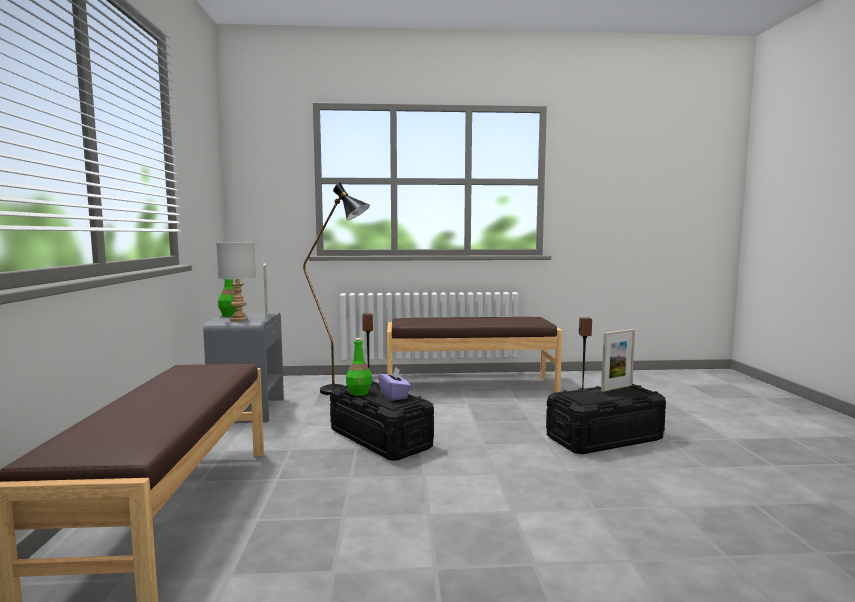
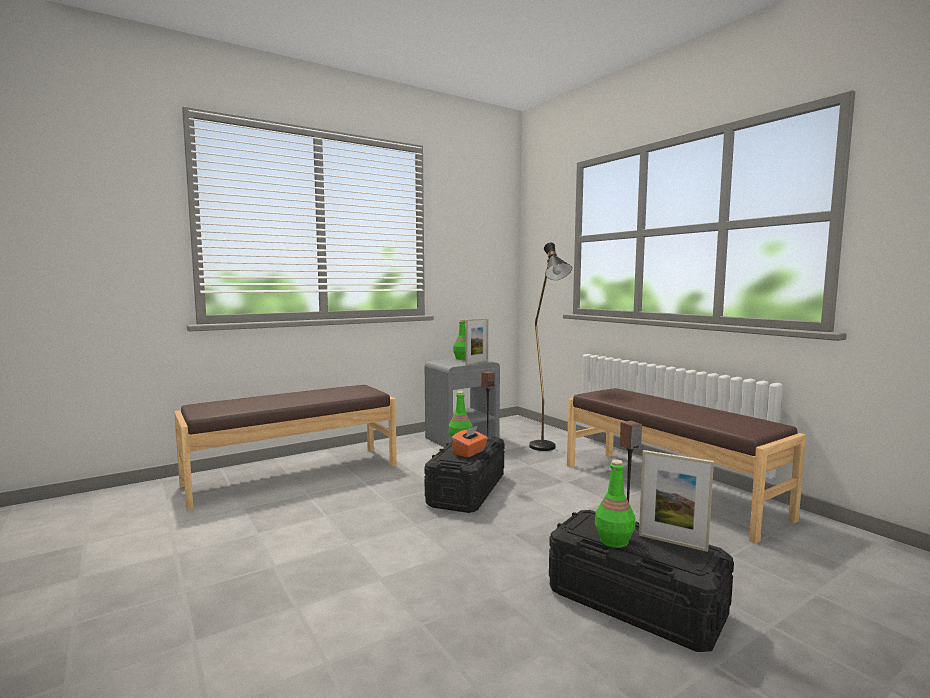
camera: 60 degrees right, 0 degrees up
grey table lamp [216,243,256,321] -> none
purple tissue box [378,367,411,401] -> orange tissue box [451,426,488,458]
none -> green bottle [595,460,635,548]

